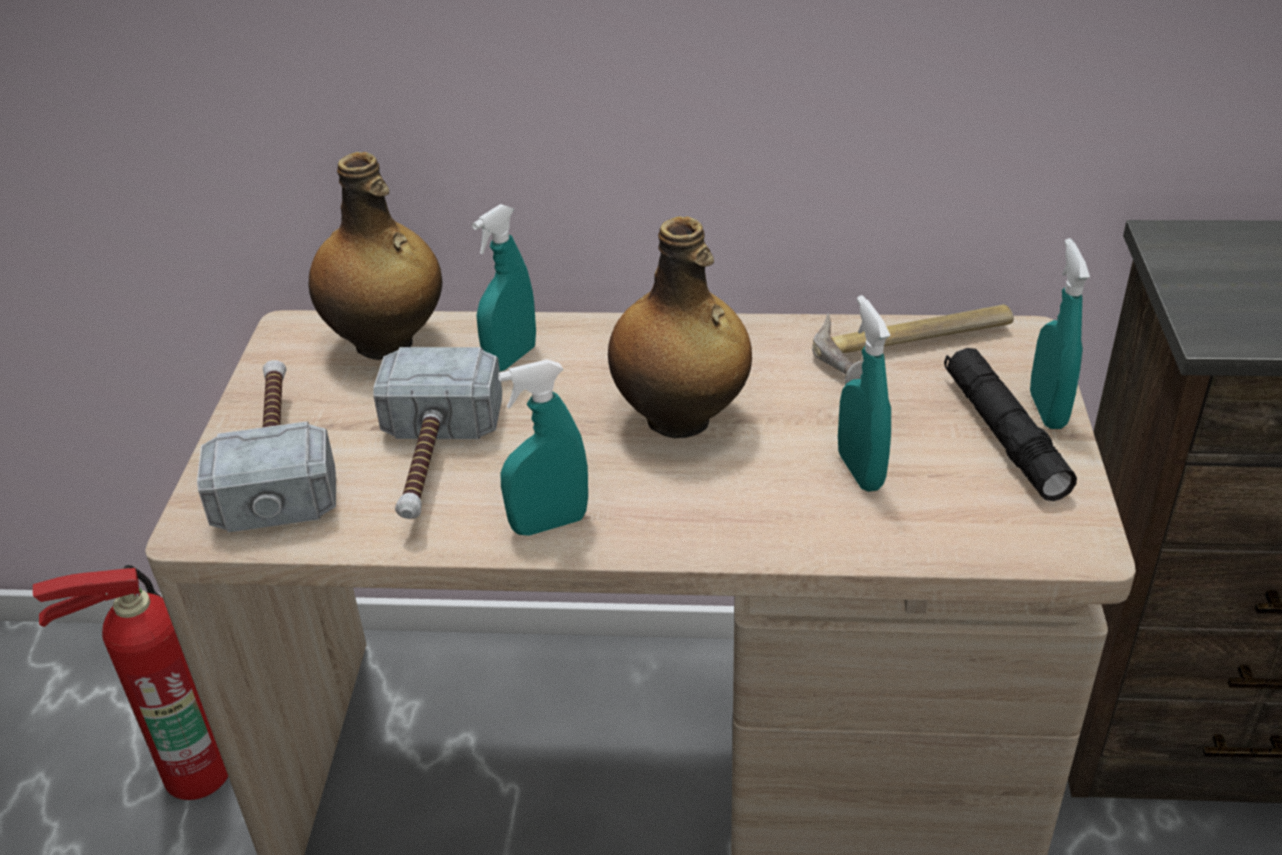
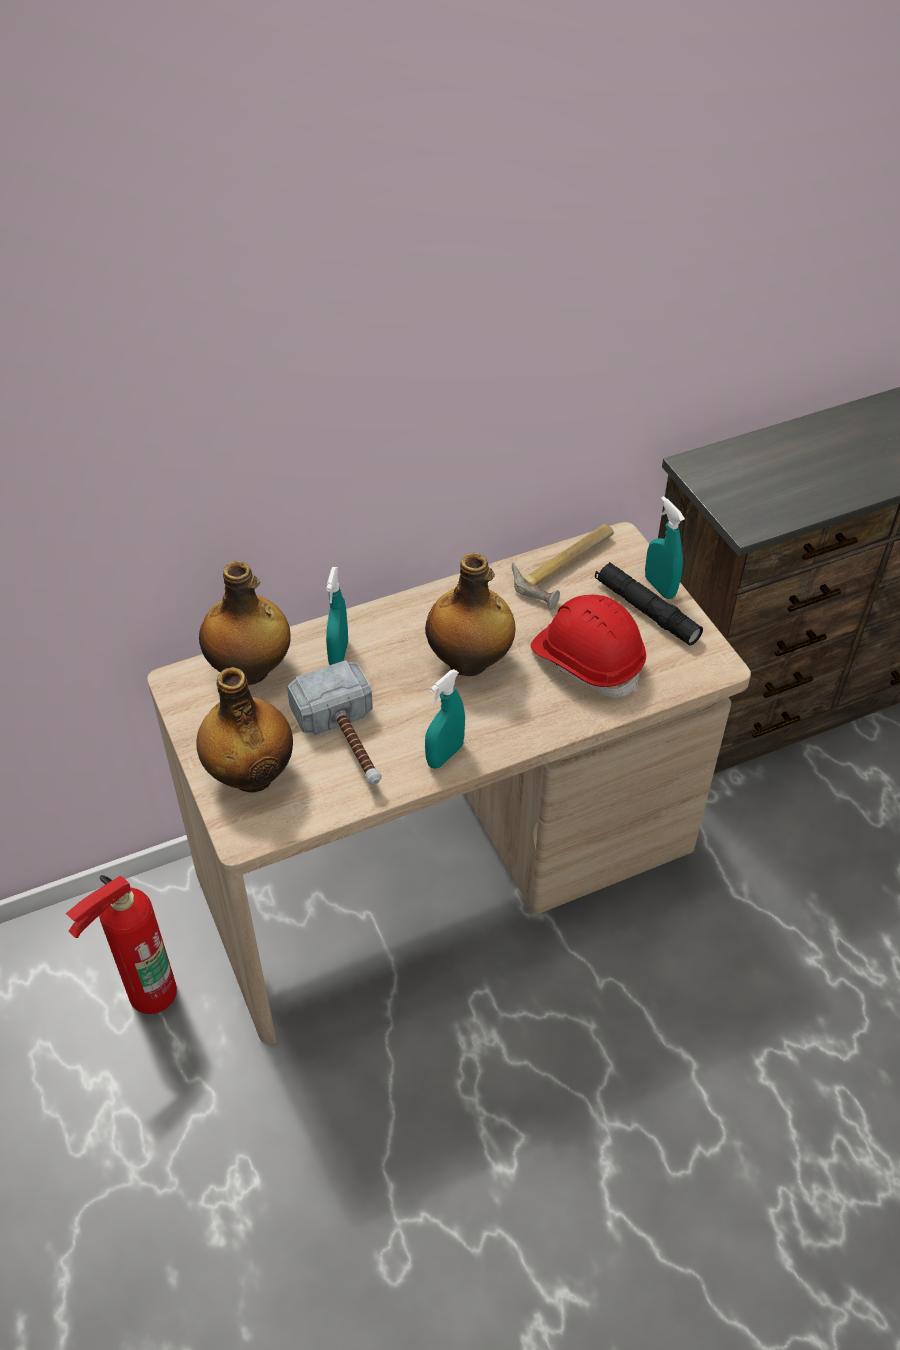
camera: 30 degrees left, 10 degrees up
hammer [197,360,336,533] -> bottle [197,667,293,793]
turquoise spray bottle [838,295,891,492] -> red hard hat [531,595,646,697]

